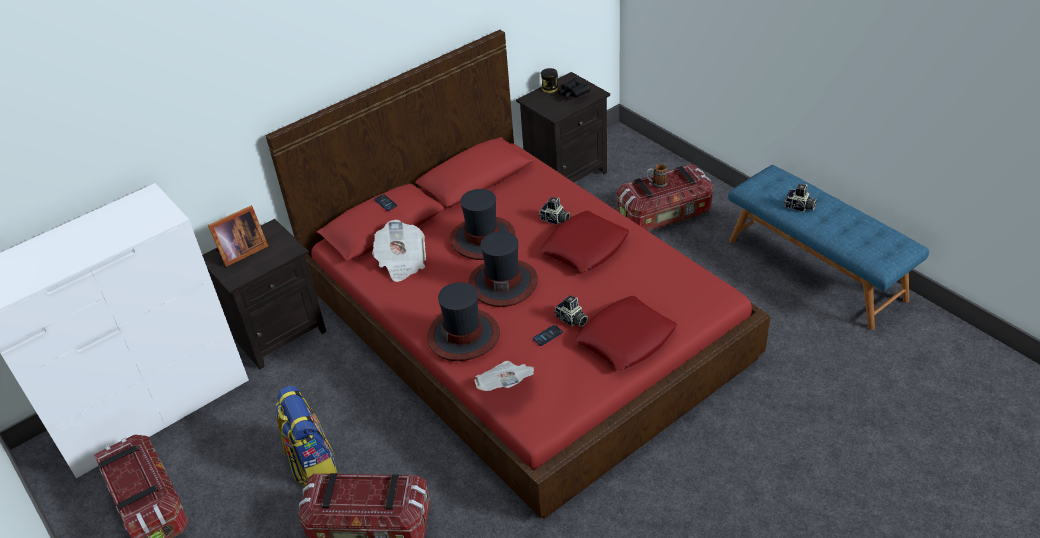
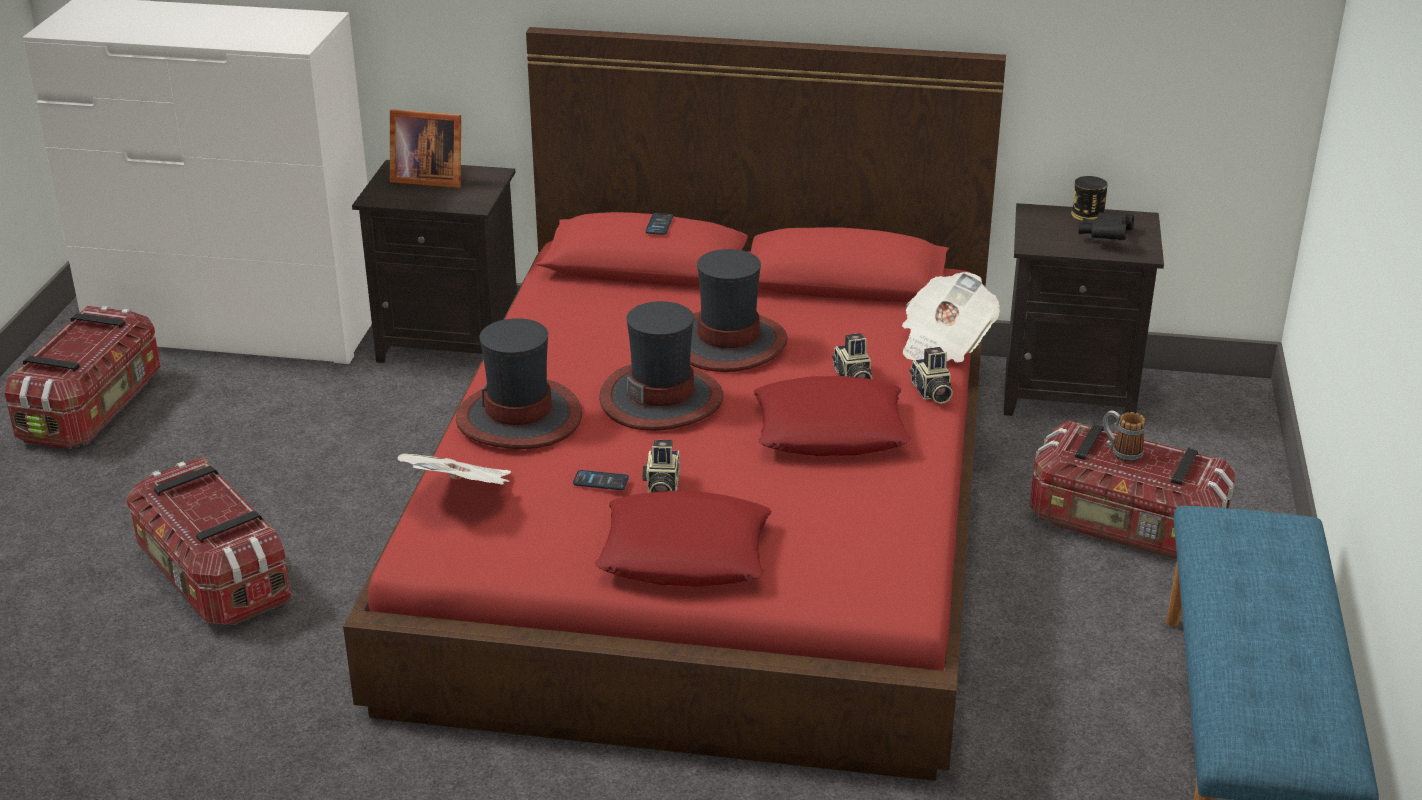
camera: 45 degrees right, 10 degrees down
backpack [276,386,337,487] -> none
newspaper [372,220,426,282] -> newspaper moved to [902,272,1000,363]
camera [784,184,817,212] -> camera moved to [909,347,953,404]

